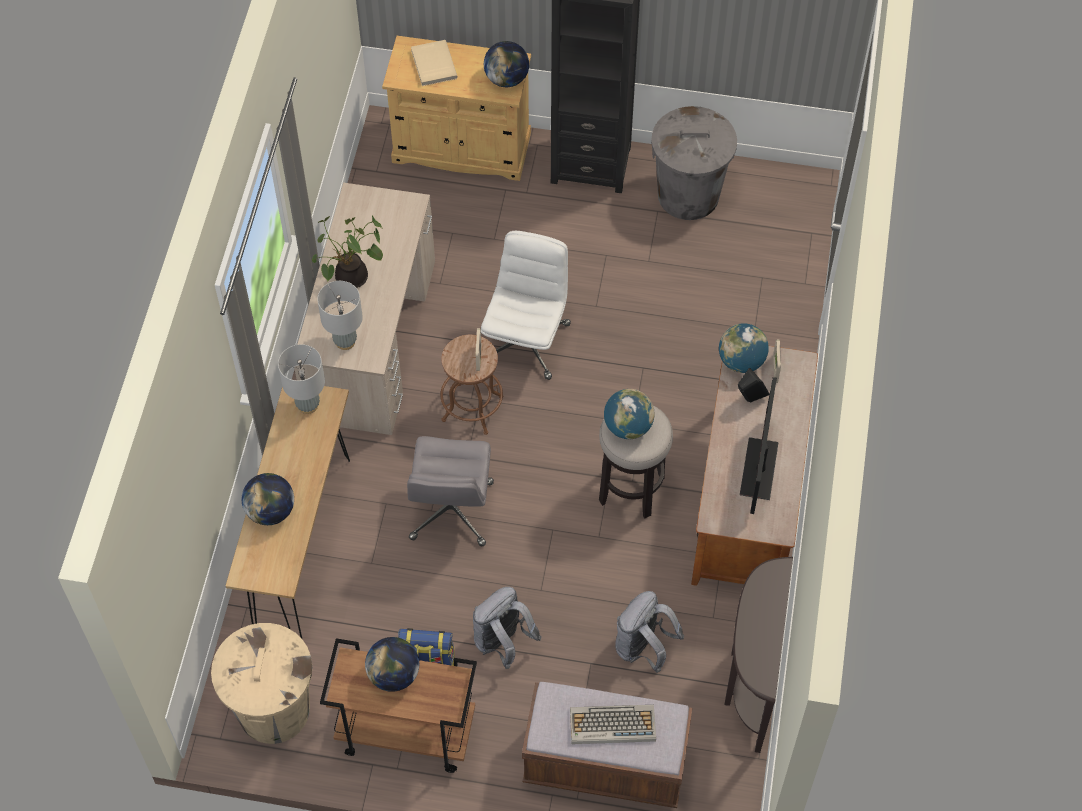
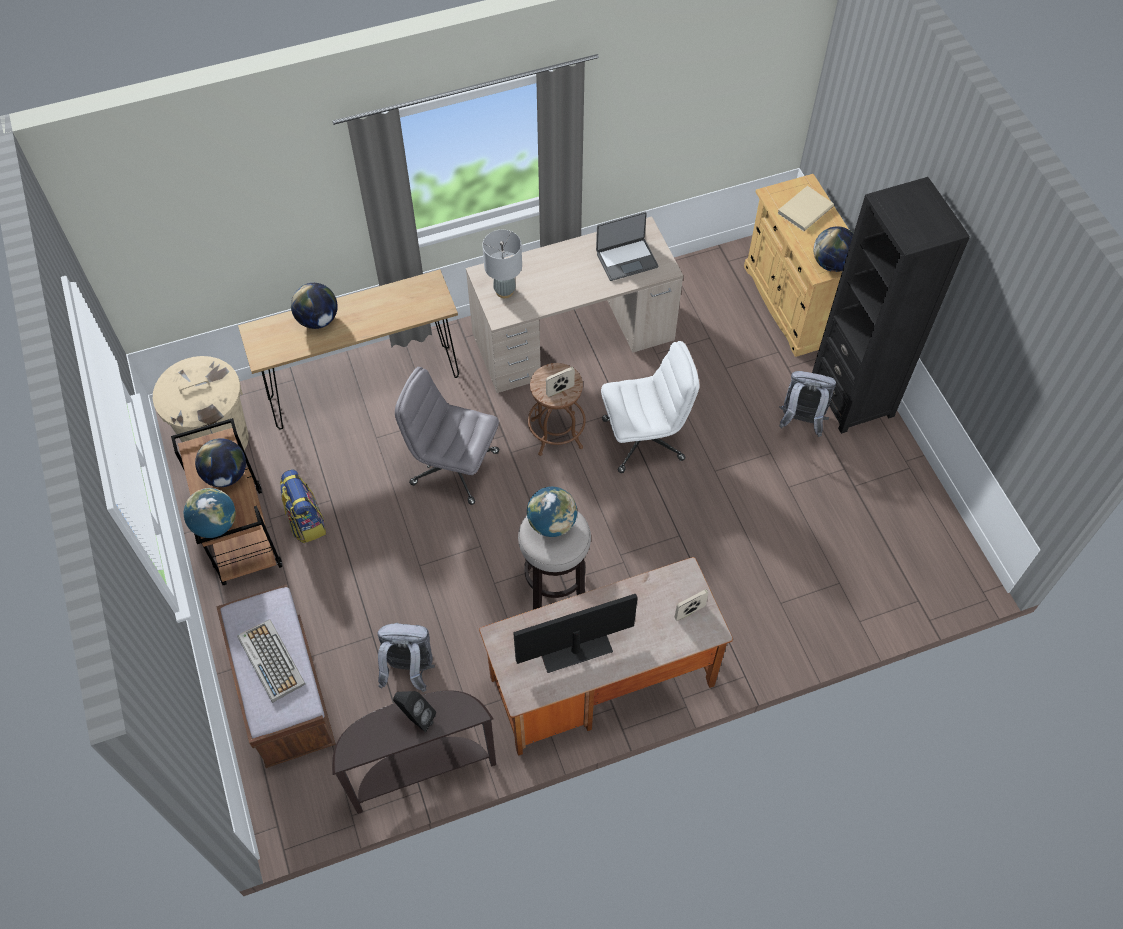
camera: 60 degrees right, 0 degrees up
grey table lamp [278,344,325,414] -> none
potted plant [312,215,383,288] -> none
grey office chair [407,436,494,546] -> grey office chair turned 45 degrees clockwise [395,367,499,505]
grey backpack [473,587,542,669] -> grey backpack moved to [779,371,836,437]
grey trash can [651,106,737,220] -> none
globe [719,323,769,373] -> globe moved to [184,488,236,538]
black speaker [738,368,769,402] -> black speaker moved to [393,691,436,732]
none -> laptop [596,211,659,281]

